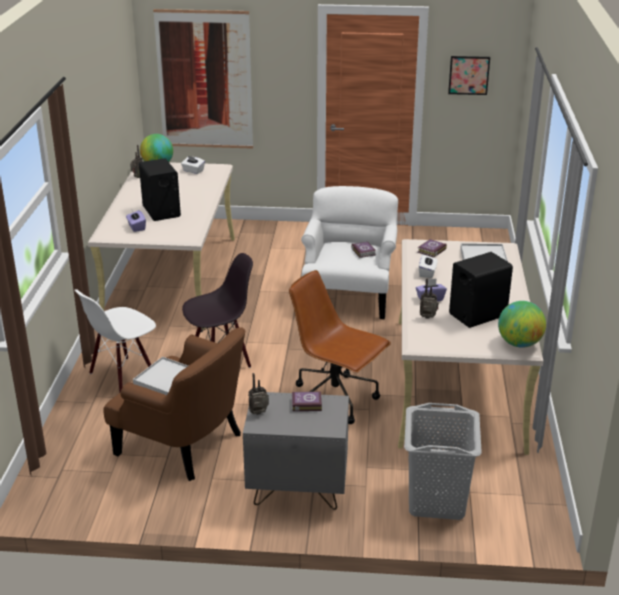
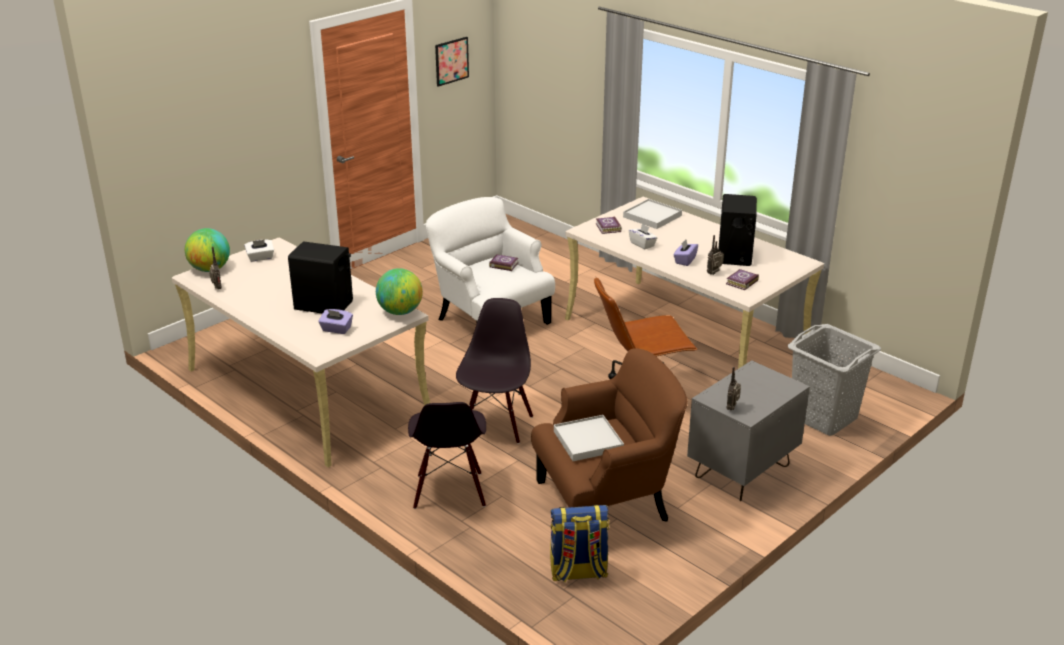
camera: 50 degrees left, 0 degrees up
white chair [75,290,156,392] -> black chair [408,402,486,509]
picture [153,9,253,149] -> none
book [292,392,322,411] -> book moved to [726,269,759,290]
globe [498,301,546,348] -> globe moved to [376,268,423,315]
none -> backpack [550,505,610,582]

